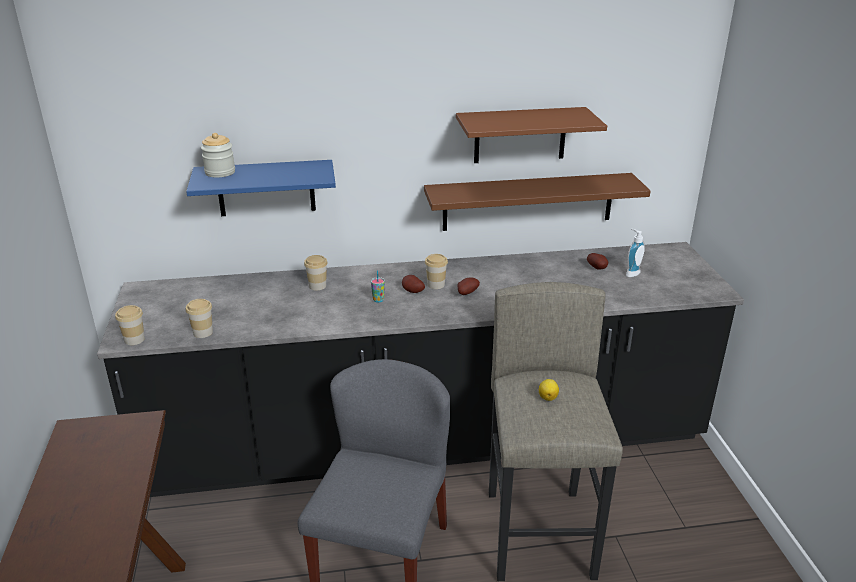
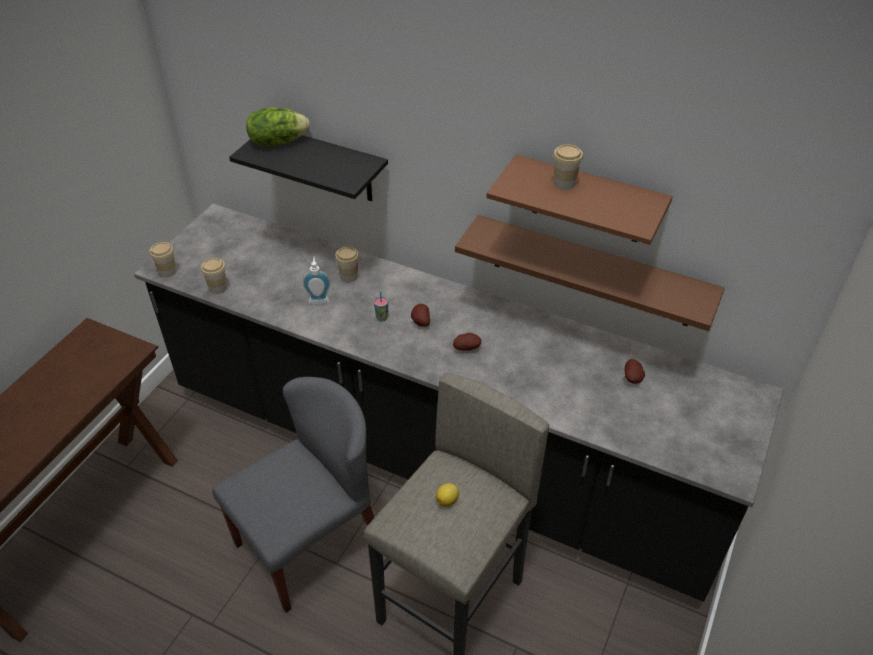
camera: 35 degrees right, 15 degrees up
blue shelf [186,160,336,216] -> black shelf [229,135,388,201]
jar [201,133,235,178] -> lettuce [246,107,310,146]
cup [425,254,448,289] -> cup moved to [553,144,583,190]
soap dispenser [626,229,645,277] -> soap dispenser moved to [303,257,330,305]

